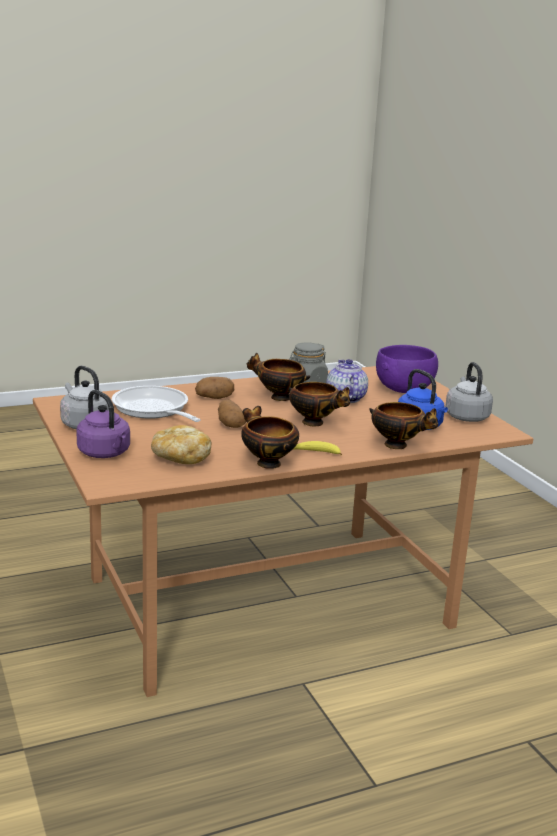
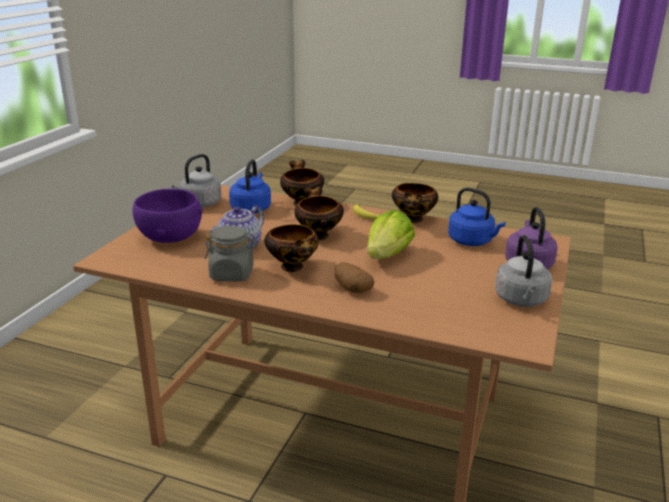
camera: 135 degrees left, 5 degrees up
frying pan [112,386,201,422] -> none
bread [151,425,212,464] -> blue kettle [448,187,506,246]
potato [218,399,246,428] -> lettuce [367,210,415,259]

